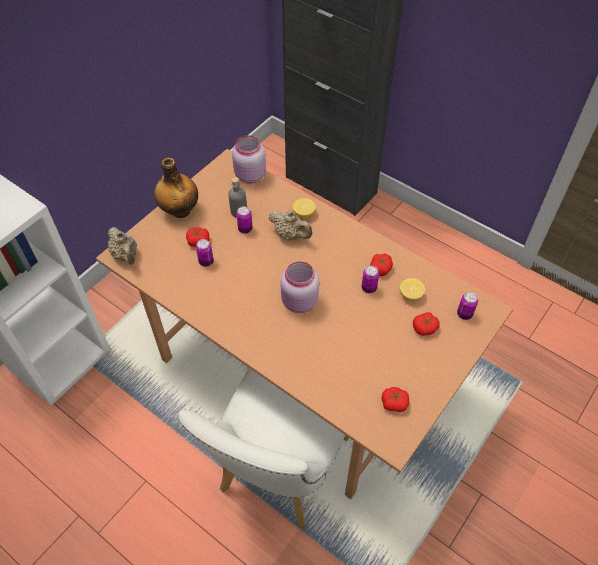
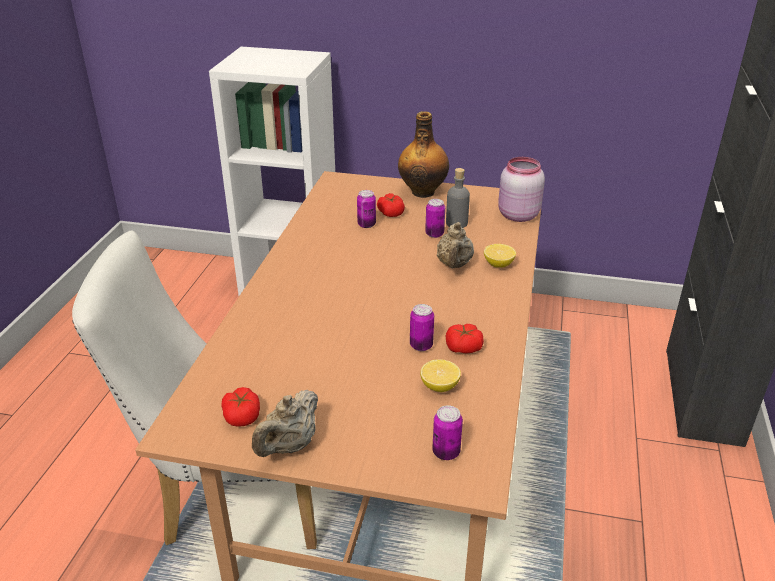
camera: 65 degrees right, 20 degrees down
beige teapot [108,227,137,265] -> beige teapot moved to [252,390,318,457]
pink jar [281,261,319,313] -> none
tomato [413,312,439,336] -> none

